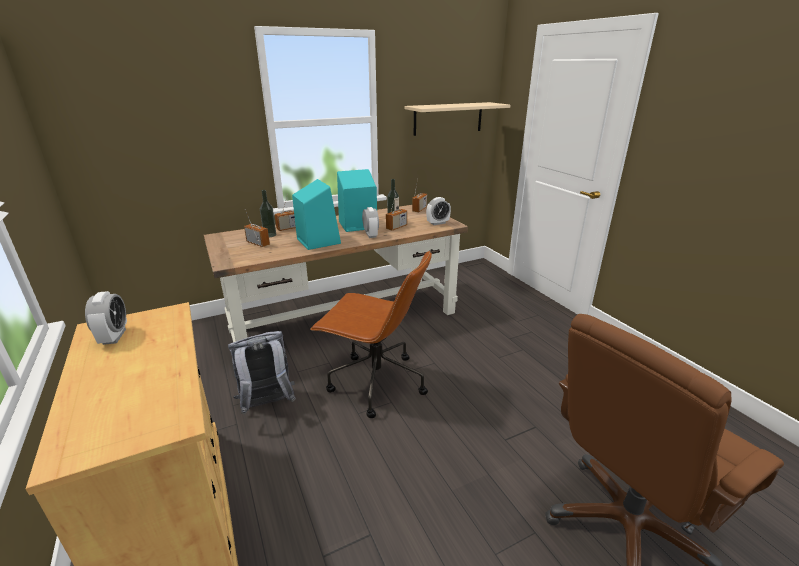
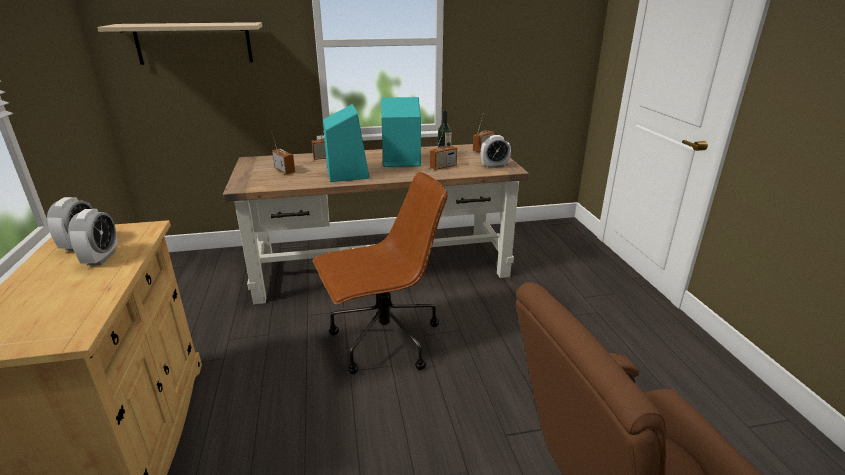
camera: 15 degrees right, 0 degrees up
grey backpack [228,331,296,415] -> none
bottle [260,190,276,238] -> none
brown office chair [310,251,432,418] -> brown office chair turned 60 degrees counterclockwise [313,172,448,374]
alarm clock [362,207,379,238] -> alarm clock moved to [68,209,118,265]
beige shelf [404,102,511,136] -> beige shelf moved to [97,22,262,65]

